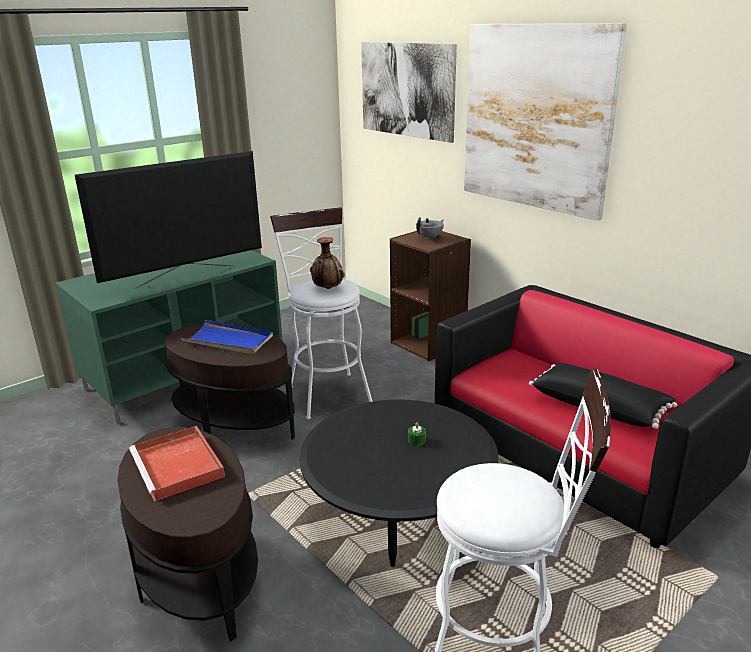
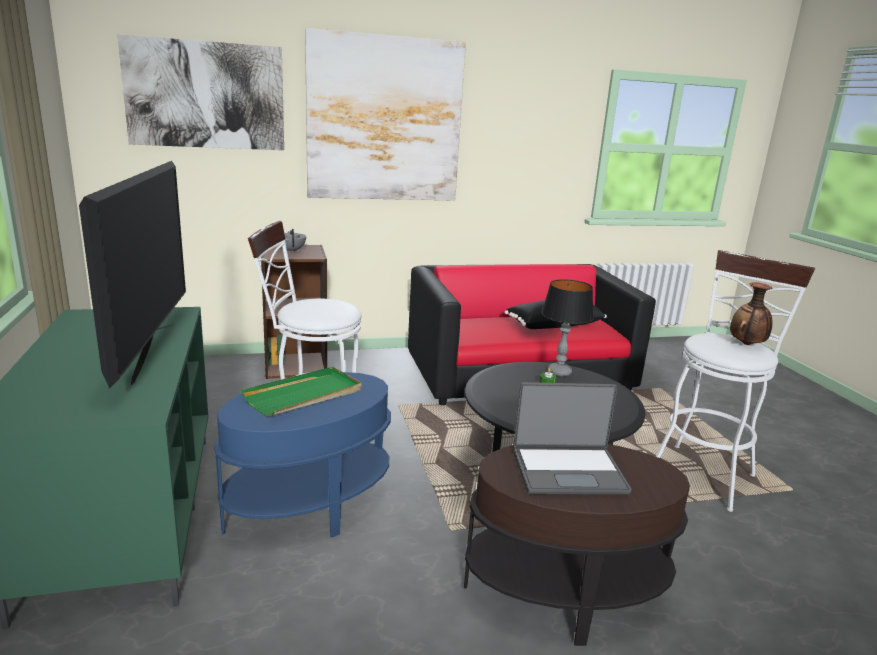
camera: 65 degrees left, 5 degrees down
red tray [129,426,225,501] -> laptop [514,382,631,495]
brown side table [165,324,295,440] -> blue side table [214,372,391,538]
blue tray [180,320,273,354] -> green tray [241,367,362,416]
vase [310,237,345,289] -> vase moved to [730,282,773,345]
none -> table lamp [541,279,594,377]

